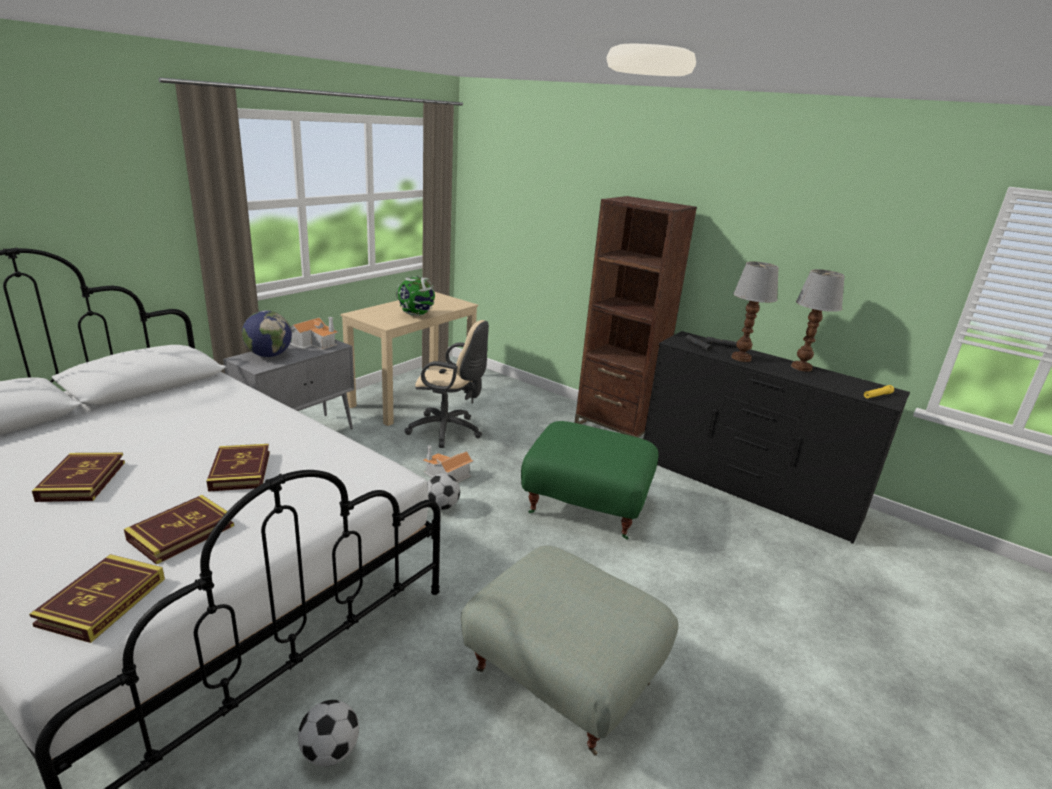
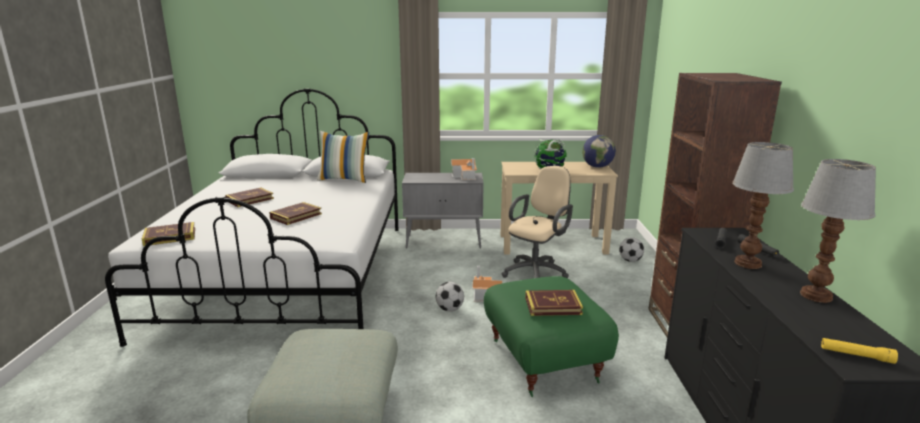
camera: 55 degrees right, 5 degrees down
book [124,495,234,565] -> book moved to [525,290,583,316]
globe [242,311,292,357] -> globe moved to [582,135,616,168]
football [298,700,359,767] -> football moved to [619,237,644,262]
beige office chair [405,320,489,448] -> beige office chair turned 120 degrees counterclockwise [501,166,573,278]
none -> pillow [317,131,369,183]

